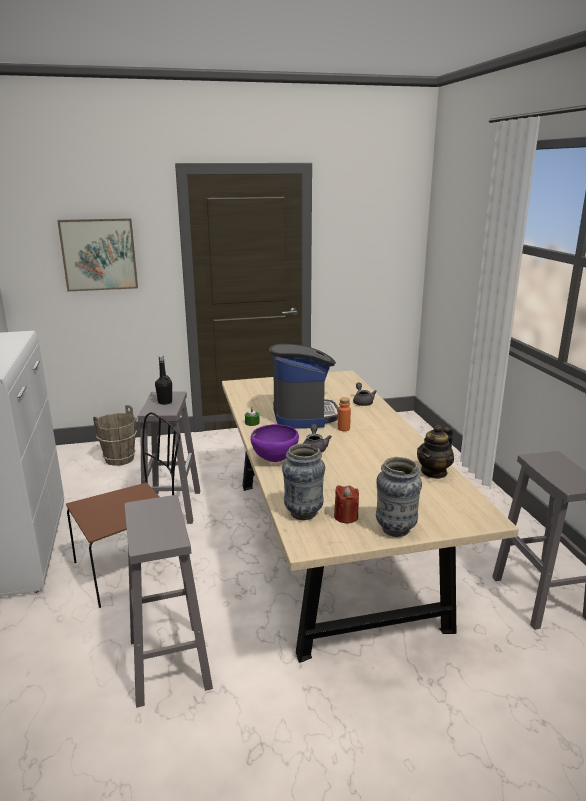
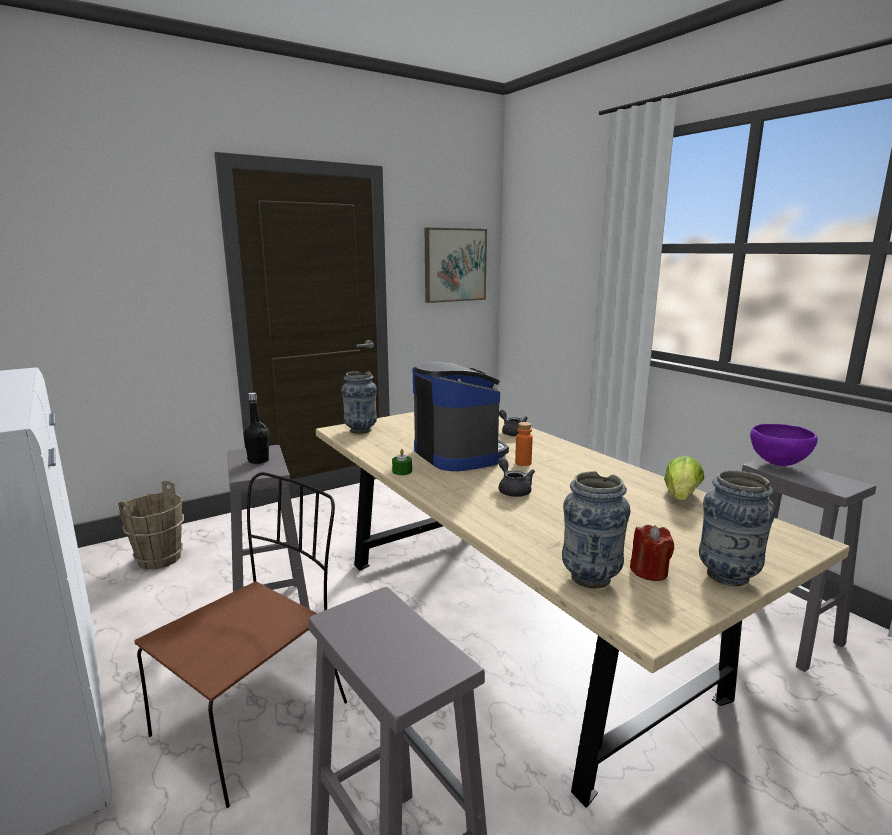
camera: 20 degrees left, 5 degrees down
picture [57,218,138,292] -> picture moved to [425,228,487,303]
purple bowl [250,424,299,462] -> purple bowl moved to [750,424,818,466]
teapot [417,425,454,479] -> lettuce [664,456,704,501]
none -> vase [341,371,377,434]

